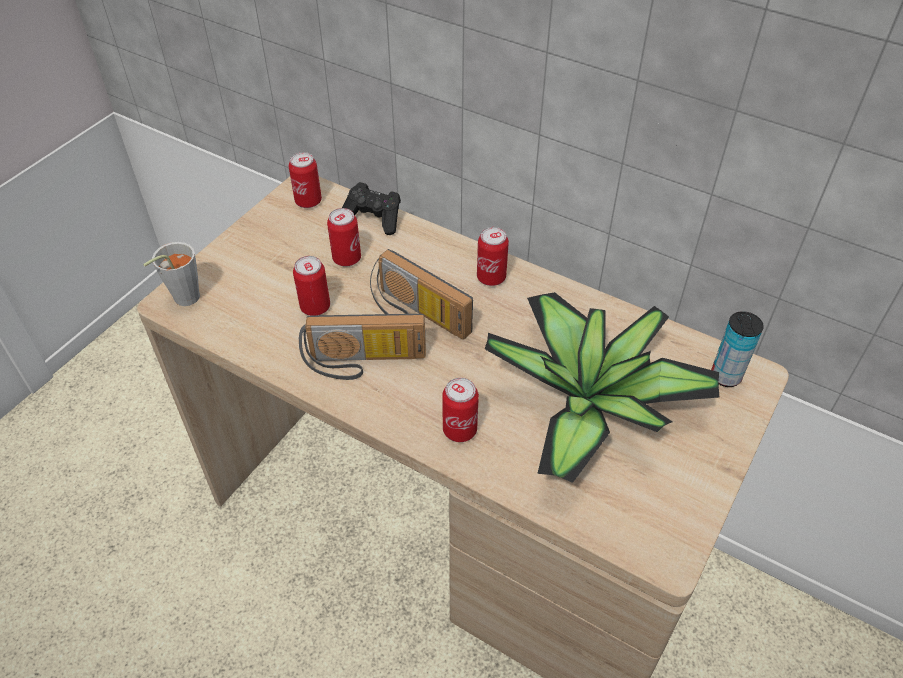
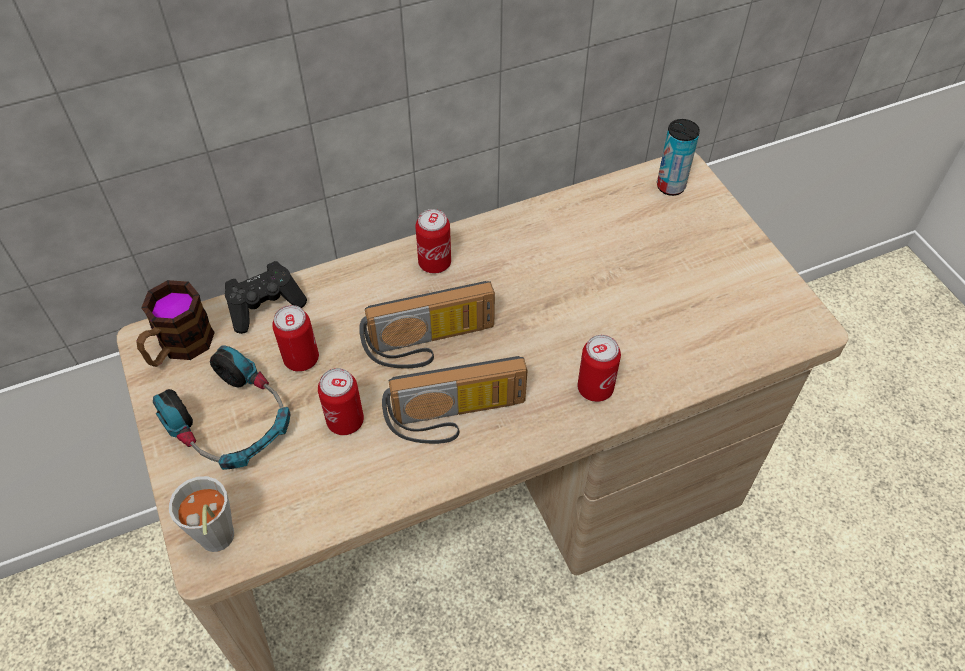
camera: 55 degrees left, 5 degrees up
can [289,152,322,208] -> mug [136,280,215,367]
radio [299,314,426,380] -> radio turned 45 degrees clockwise [382,356,528,444]
potted plant [485,292,719,483] -> none
none -> headphones [153,345,290,470]

